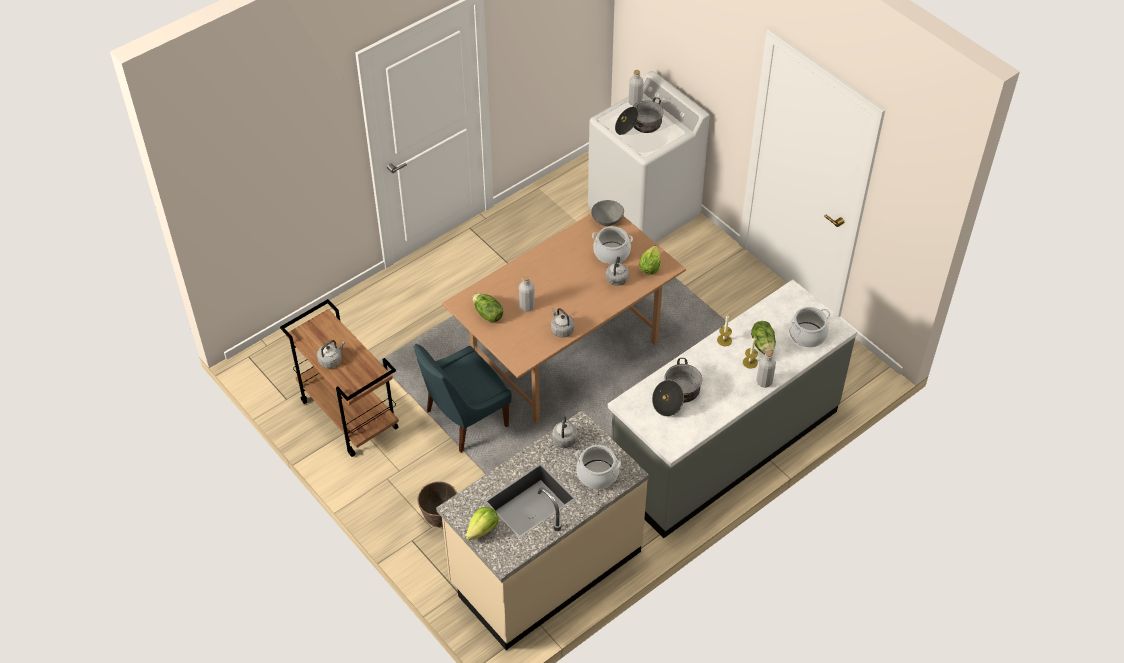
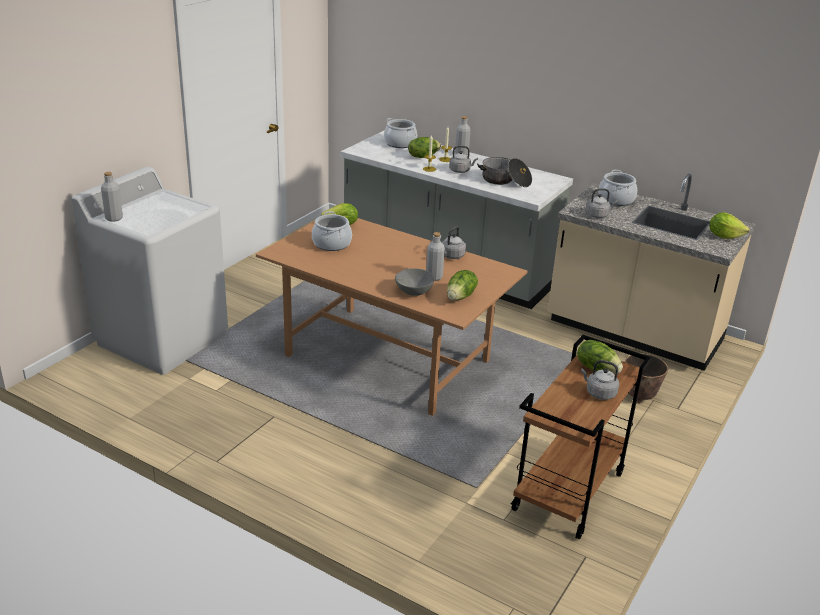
camera: 110 degrees left, 20 degrees down
blue chair [414,344,512,453] -> none
grey bowl [591,200,624,226] -> grey bowl moved to [395,268,434,296]
grey kettle [606,256,629,286] -> grey kettle moved to [449,146,478,173]
cooking pot [615,97,663,135] -> none
none -> lettuce [577,340,623,374]

